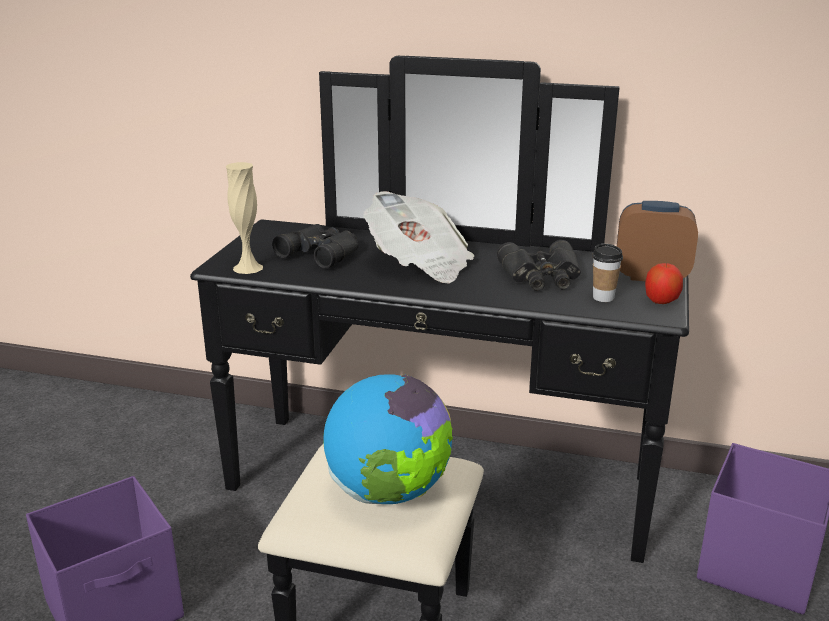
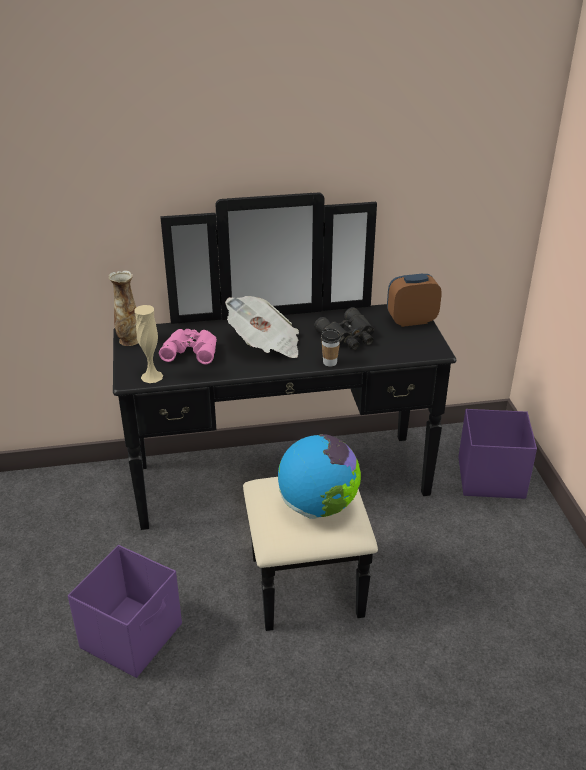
camera: 25 degrees left, 10 degrees up
black binoculars [272,224,359,269] -> pink binoculars [159,329,217,364]
cup [592,244,623,302] -> cup moved to [321,328,341,366]
apple [645,263,683,304] -> none
none -> vase [108,271,138,346]

